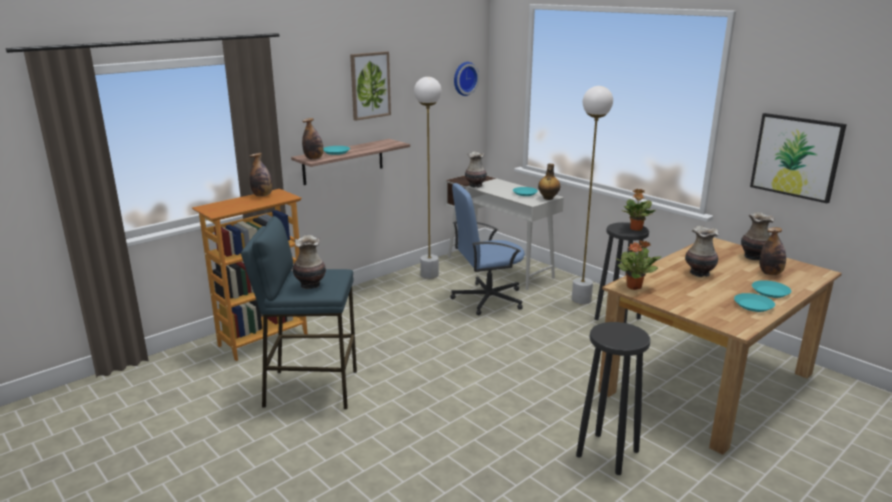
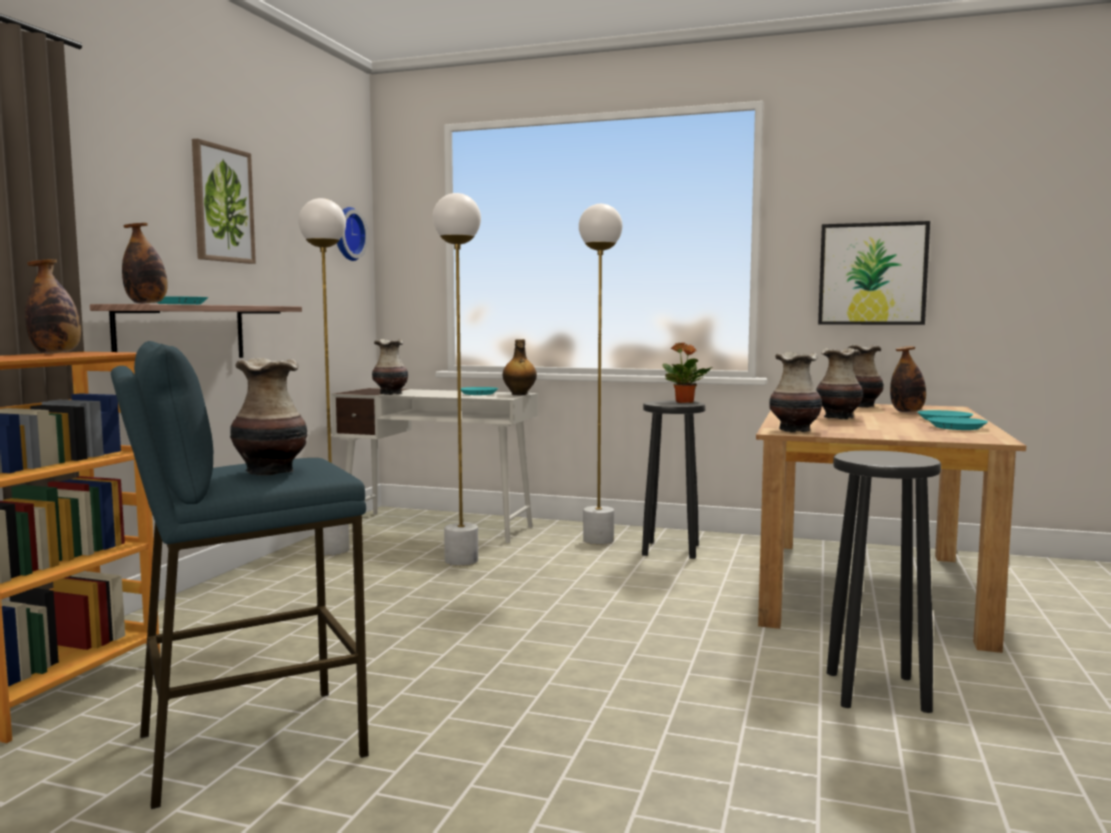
camera: 30 degrees left, 15 degrees down
blue office chair [450,183,525,315] -> white floor lamp [433,193,481,566]
potted plant [616,240,661,290] -> vase [769,352,822,432]

